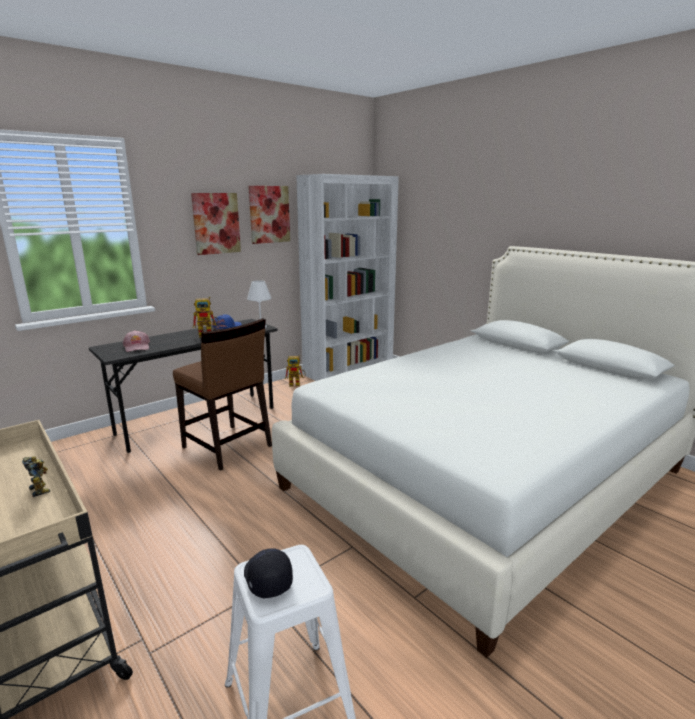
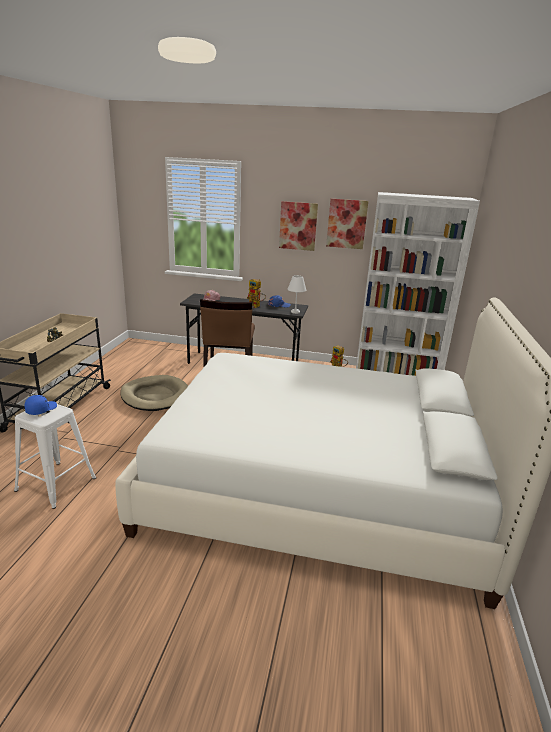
camera: 50 degrees right, 5 degrees up
black cap [244,548,293,598] -> blue cap [25,395,57,415]
none -> beige dog bed [120,375,188,411]

